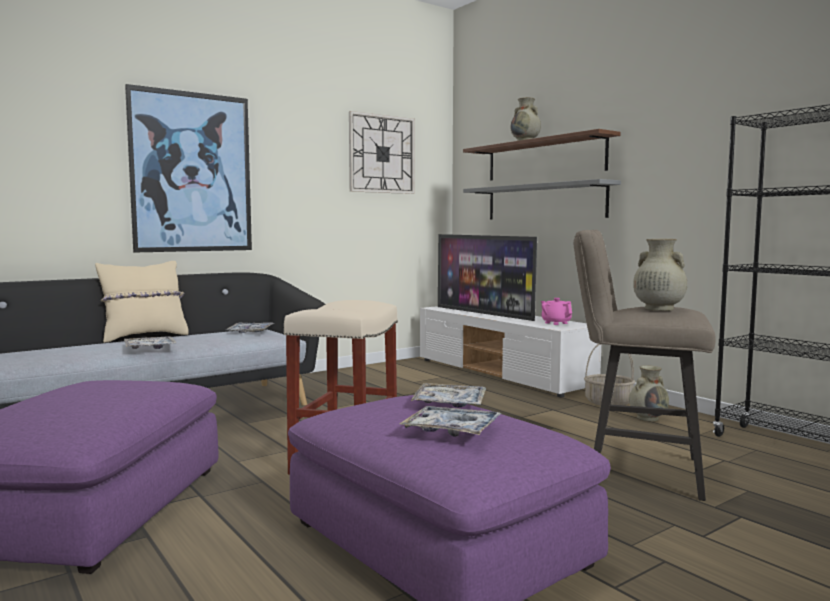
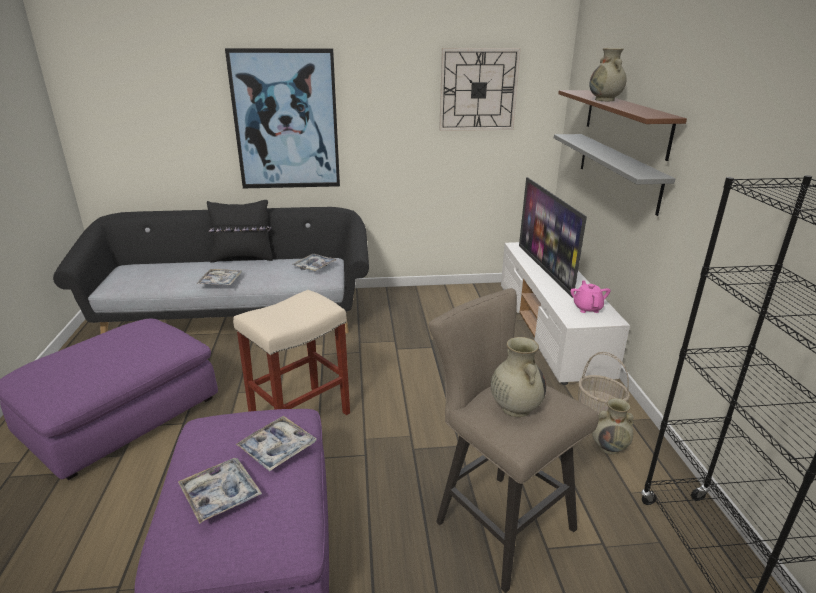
camera: 30 degrees right, 20 degrees up
beige pillow [95,261,189,343] -> black pillow [207,200,273,263]

